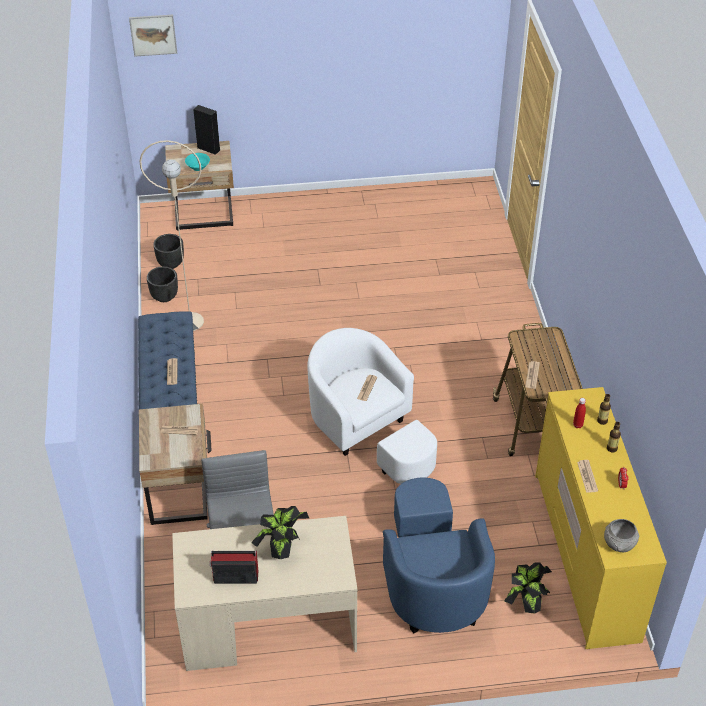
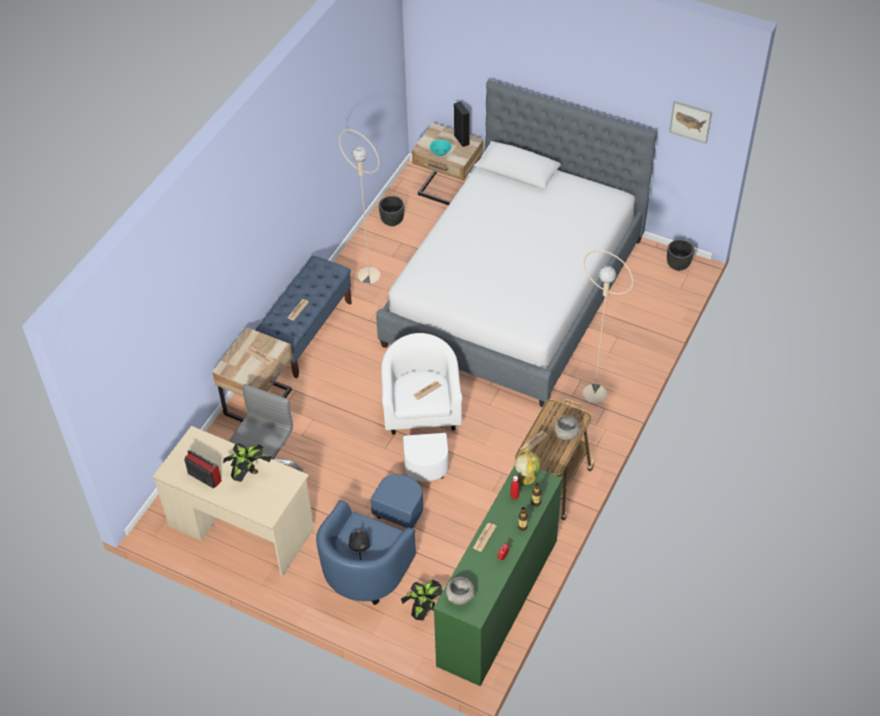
camera: 35 degrees right, 5 degrees up
picture [129,15,177,57] -> picture moved to [669,101,712,144]
black planter [147,266,178,302] -> black planter moved to [667,239,694,271]
yellow dresser [535,387,667,649] -> green dresser [433,466,562,686]
none -> black plush toy [348,528,370,560]
none -> bed [376,80,657,407]
none -> globe [515,449,540,484]
none -> grey bowl [554,415,581,441]
none -> beige floor lamp [582,250,633,404]

